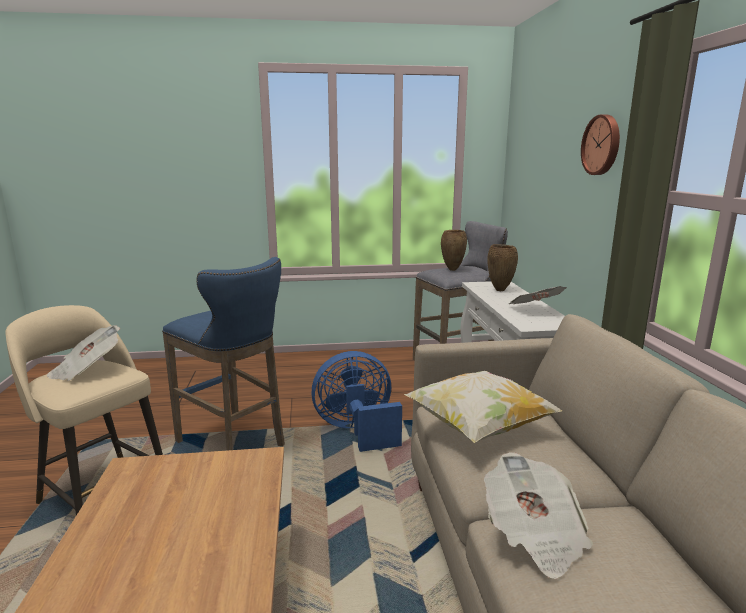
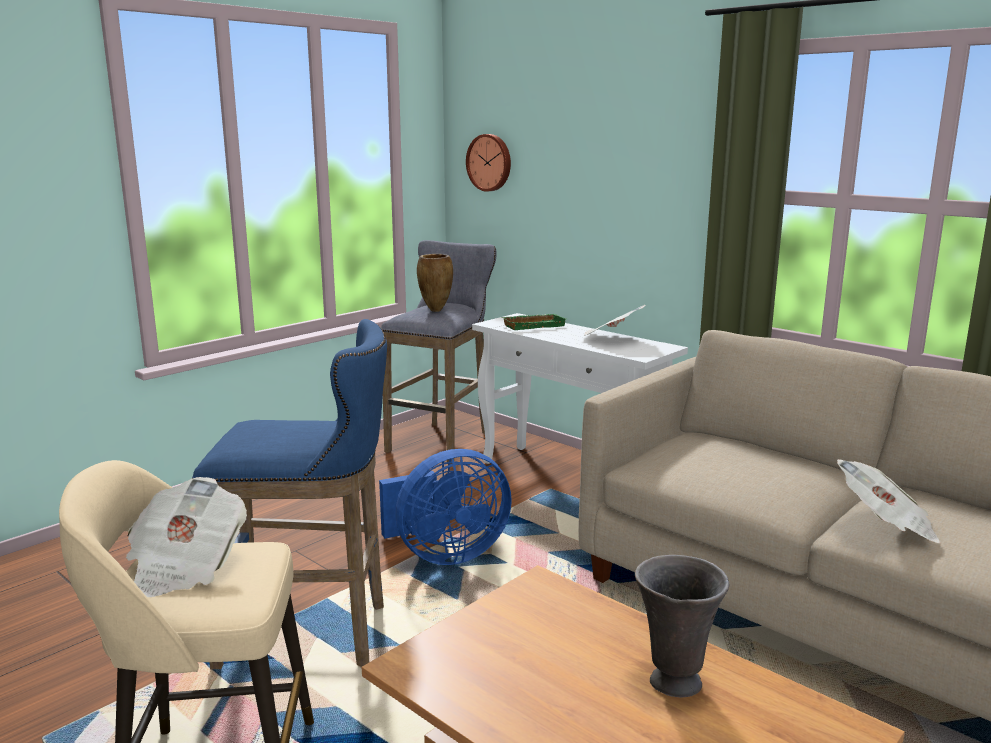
camera: 40 degrees left, 0 degrees up
blue fan [312,351,402,452] -> blue fan turned 150 degrees counterclockwise [379,449,512,565]
pillow [404,371,562,443] -> none
brown vase [487,244,518,291] -> green tray [501,314,566,330]
wall clock [581,114,620,175] -> wall clock moved to [466,134,511,192]
none -> grey vase [635,555,730,697]

